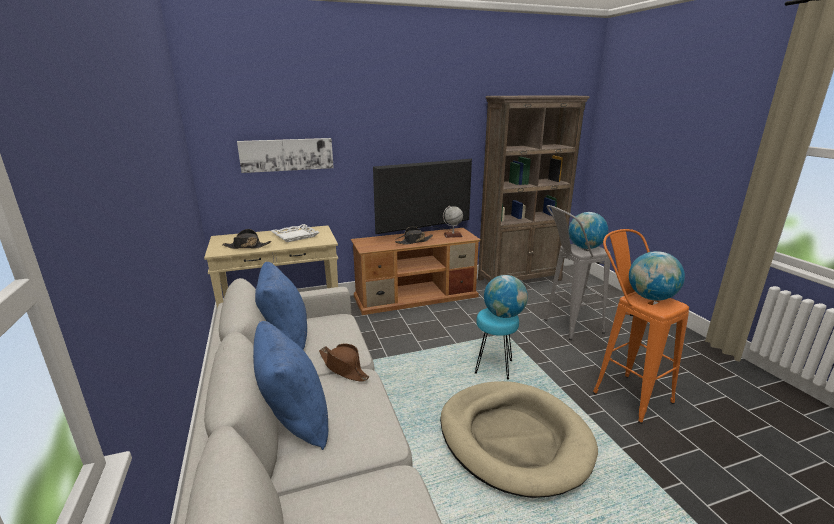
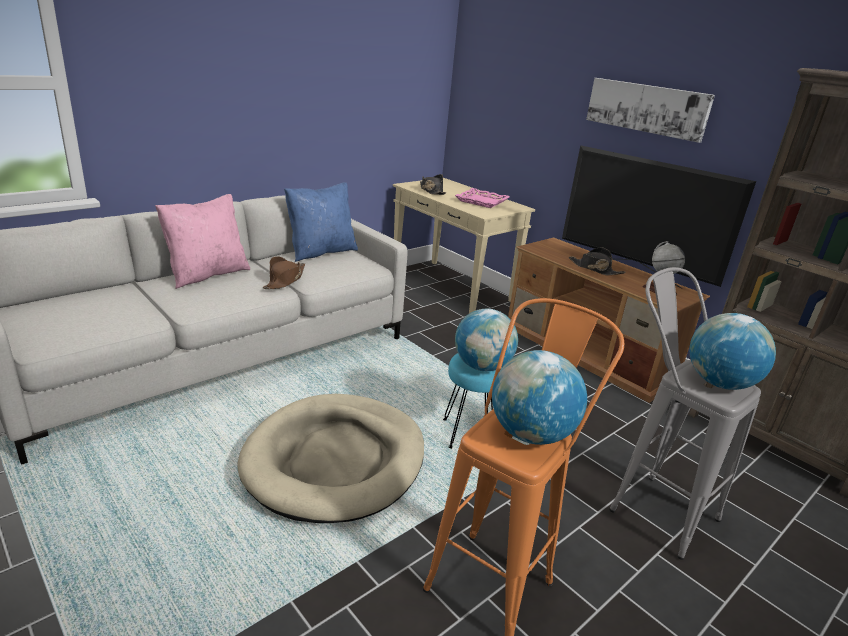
camera: 65 degrees right, 5 degrees up
picture [237,138,334,173] -> picture moved to [586,78,715,143]
blue pillow [253,321,328,450] -> pink pillow [155,194,250,289]
white tray [271,224,320,242] -> pink tray [455,188,510,208]

